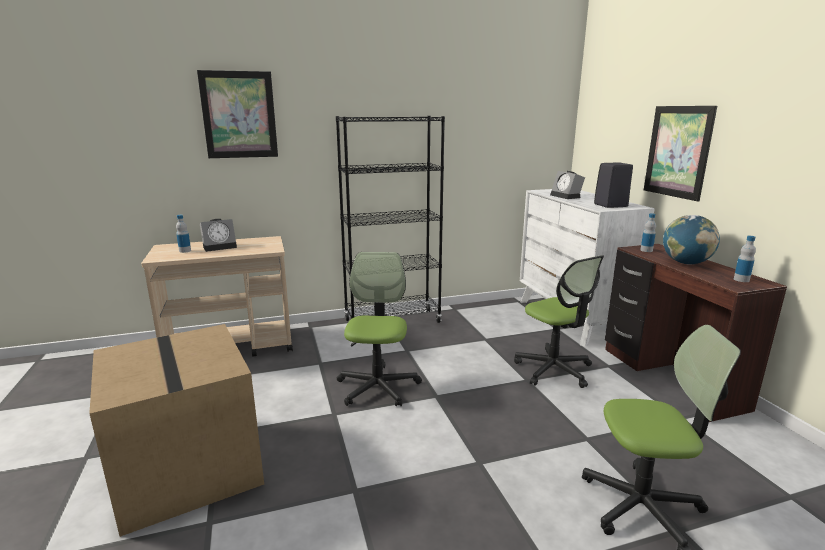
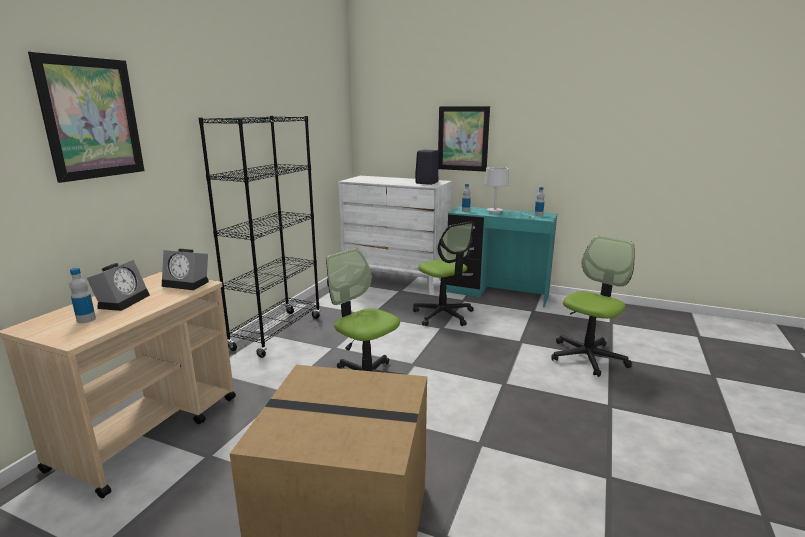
camera: 50 degrees left, 0 degrees up
office chair [514,255,604,388] -> office chair turned 45 degrees clockwise [413,222,474,326]
alarm clock [550,171,585,199] -> alarm clock moved to [162,249,209,290]
brown desk [605,244,787,422] -> turquoise desk [446,206,557,307]
globe [663,215,720,265] -> white table lamp [484,167,534,218]

